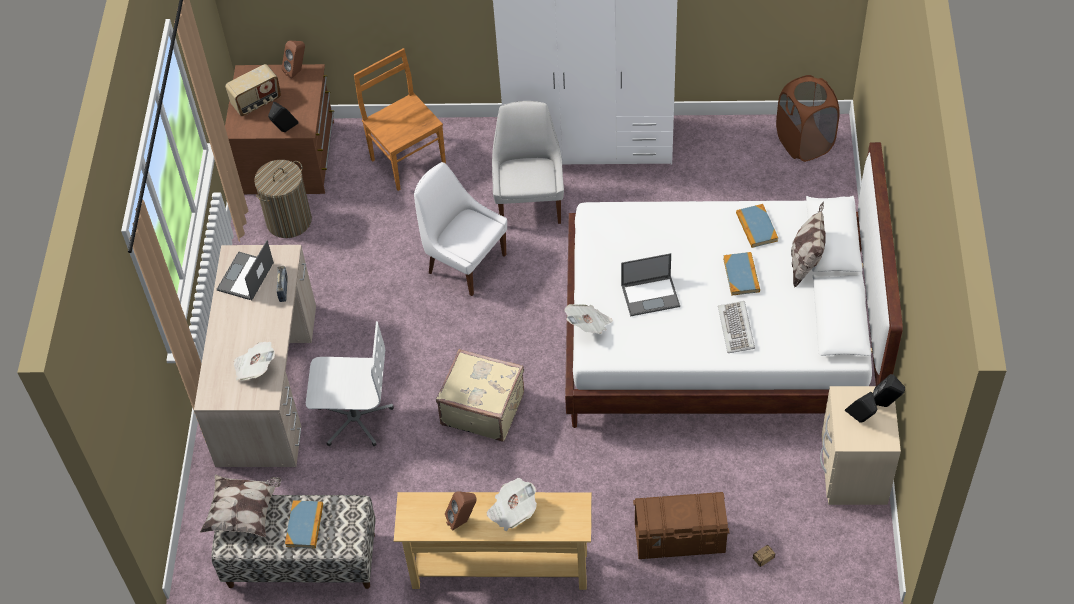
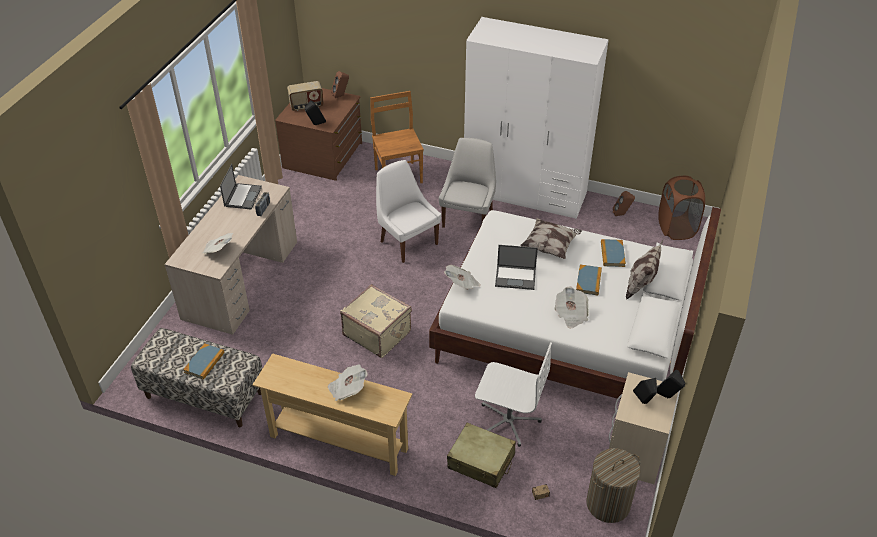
camera: 15 degrees right, 10 degrees down
pillow [200,474,281,537] -> pillow moved to [520,218,582,259]
laptop [217,240,274,301] -> laptop turned 150 degrees clockwise [220,164,262,210]
laundry basket [254,160,312,238] -> laundry basket moved to [586,448,641,523]
white office chair [306,321,394,446] -> white office chair moved to [475,342,552,447]
brown speaker [445,491,477,531] -> brown speaker moved to [613,191,635,216]
brown storage box [633,492,729,559] -> beige suitcase [447,423,516,488]
keyboard [718,301,755,353] -> newspaper [555,287,589,329]

